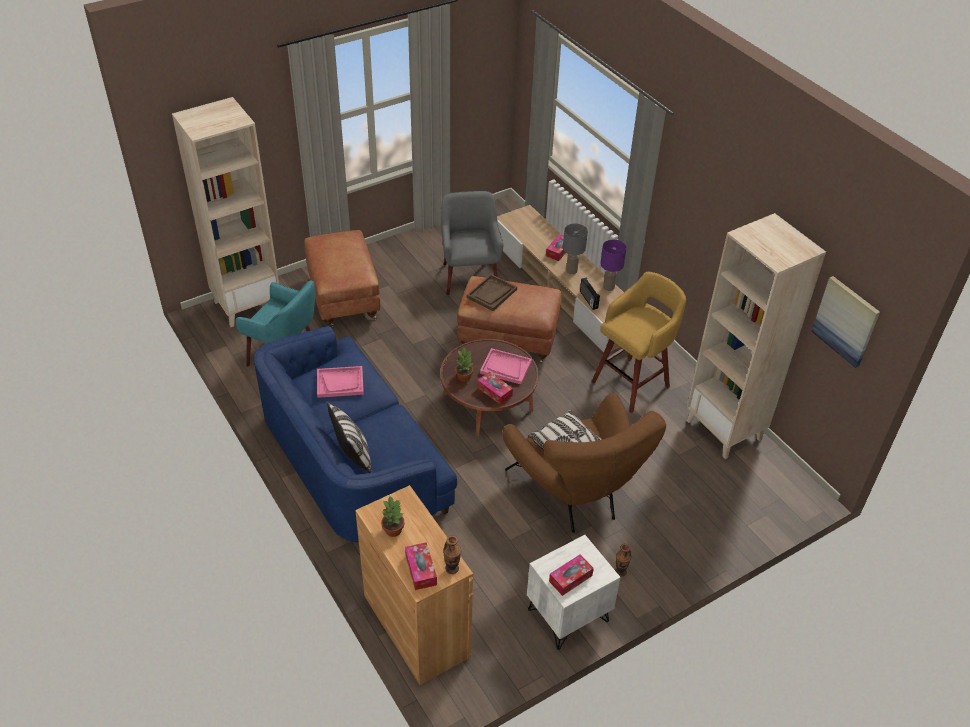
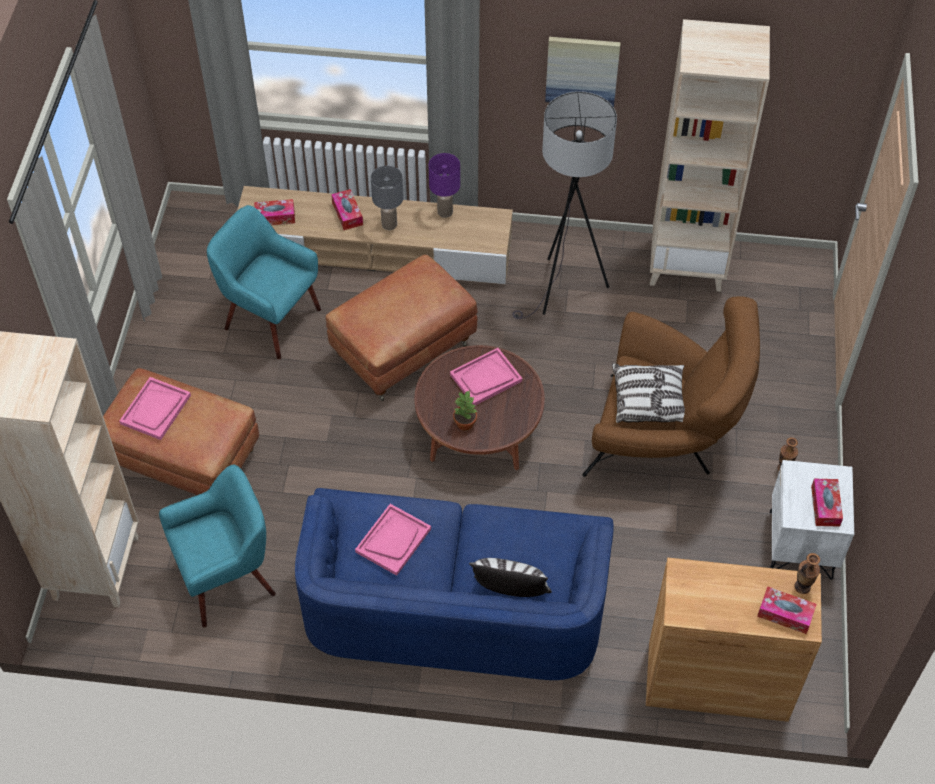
camera: 50 degrees left, 10 degrees up
potted plant [381,497,404,537] -> none
grey armchair [441,191,503,295] -> turquoise armchair [207,205,321,359]
brown tray [467,274,517,311] -> none
tissue box [477,372,513,405] -> tissue box moved to [254,199,295,225]
radio [580,278,600,310] -> none
yellow stool [592,272,686,413] -> grey floor lamp [513,91,617,319]
picture [811,276,880,368] -> picture moved to [545,37,621,107]
none -> pink tray [119,377,191,440]

